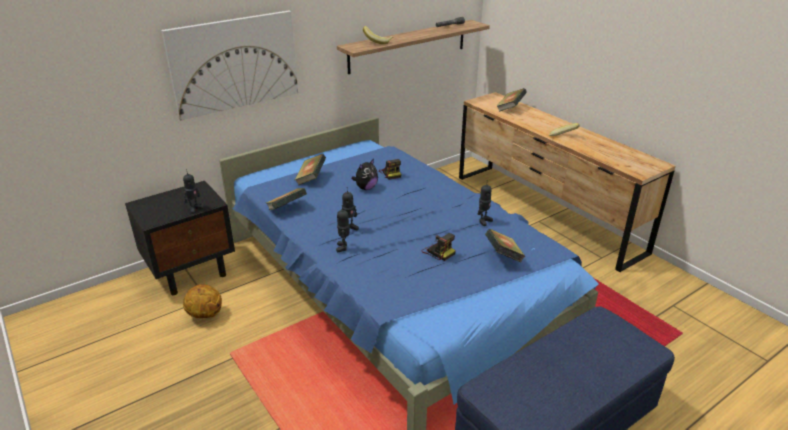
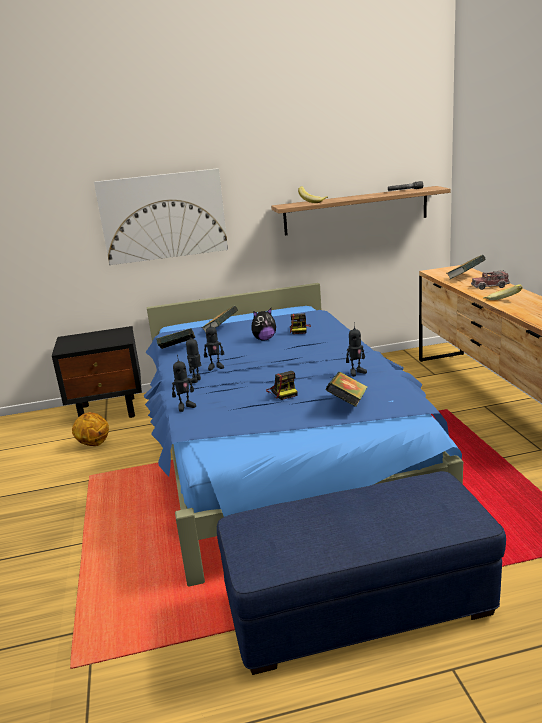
camera: 25 degrees right, 10 degrees down
toy robot [183,169,204,214] -> toy robot moved to [172,355,196,412]
none -> toy truck [471,270,510,290]

